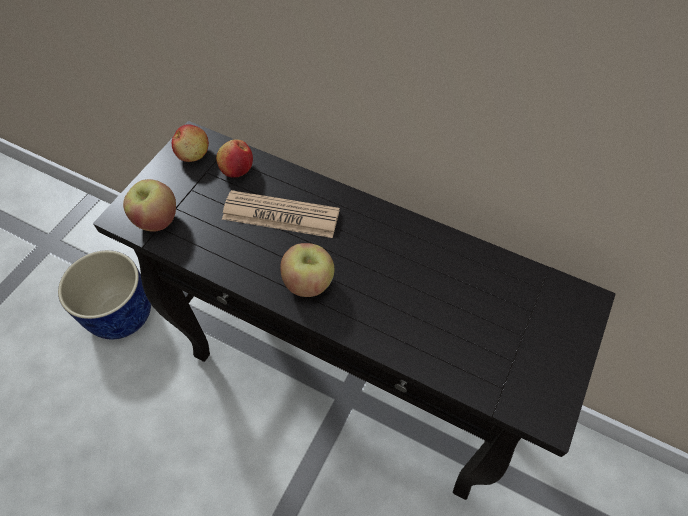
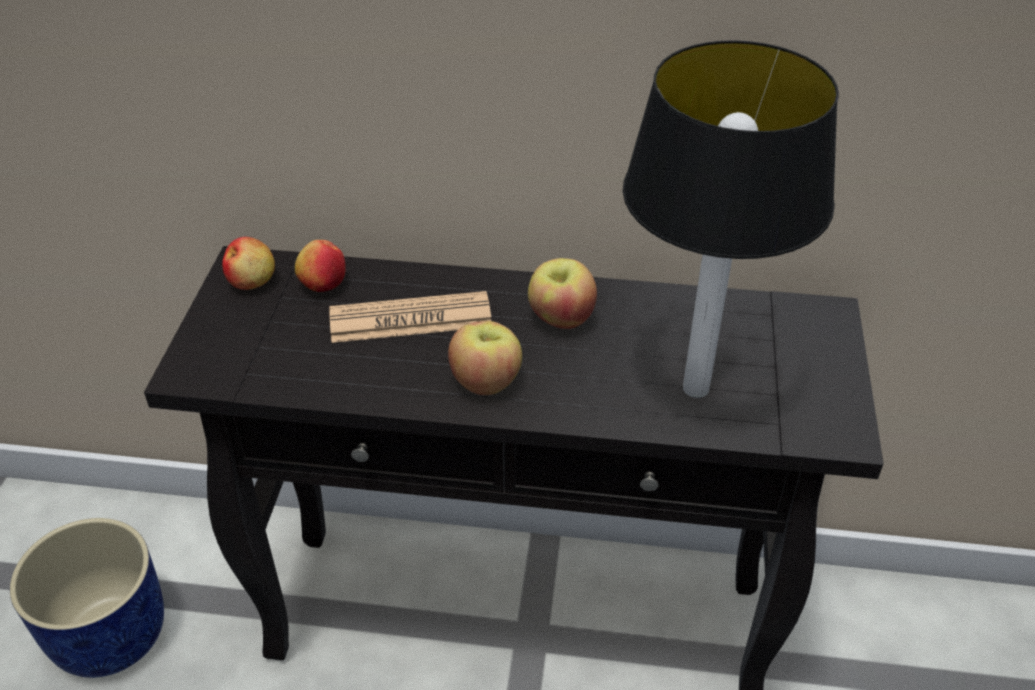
camera: 20 degrees left, 15 degrees down
apple [123,179,176,232] -> apple moved to [528,258,597,329]
none -> table lamp [623,40,839,398]

